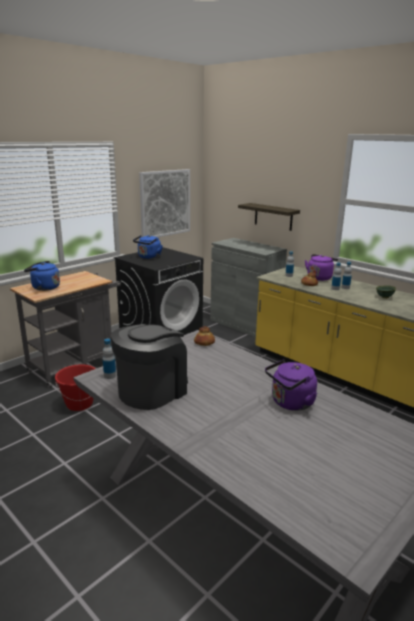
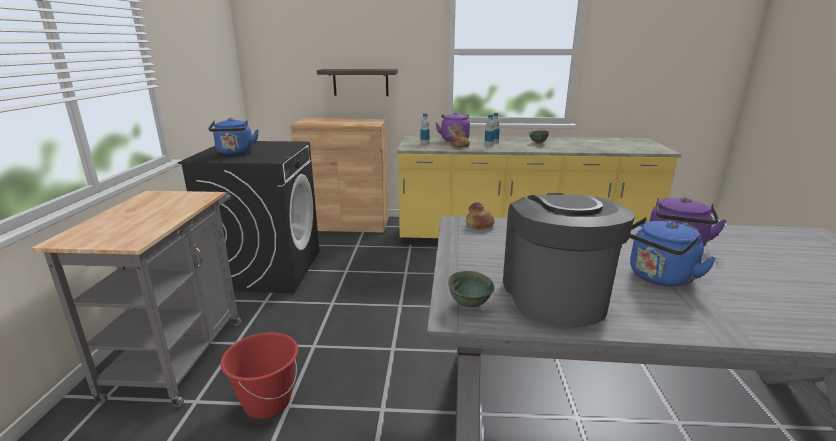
camera: 40 degrees left, 0 degrees up
blue kettle [24,261,60,291] -> blue kettle moved to [629,217,717,287]
bottle [103,339,116,379] -> green bowl [448,271,494,308]
picture [139,169,190,237] -> none
grey cabinet [210,238,287,337] -> brown cabinet [290,118,389,233]

